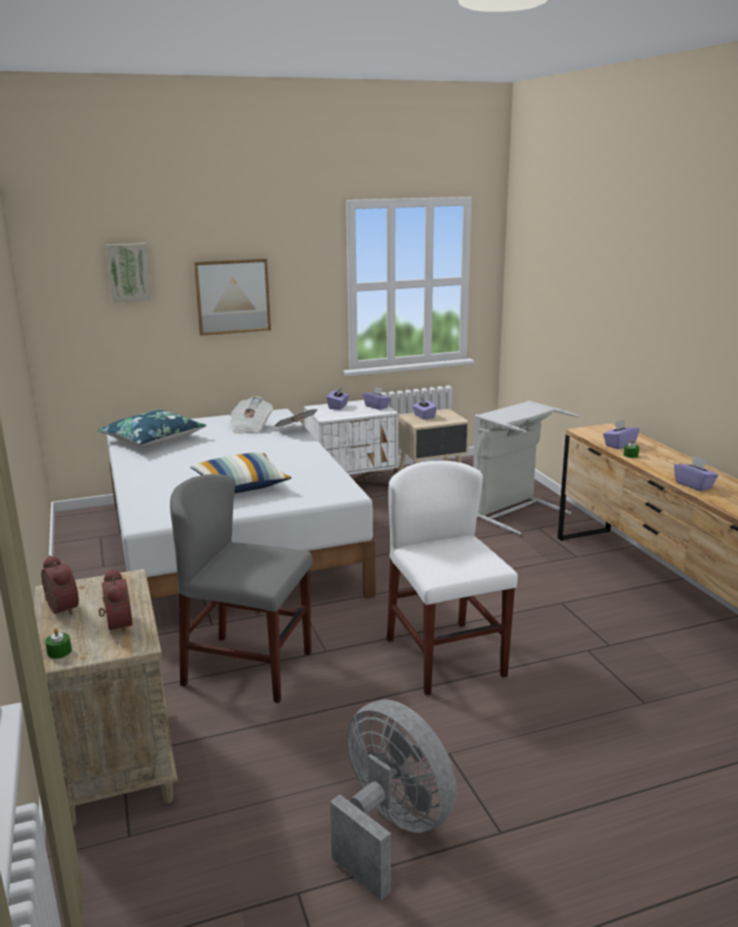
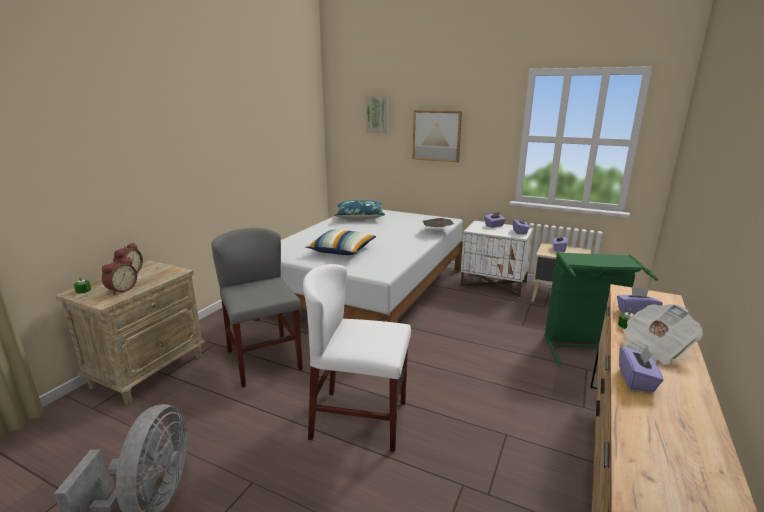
camera: 45 degrees right, 0 degrees up
newspaper [230,396,273,434] -> newspaper moved to [622,304,703,364]
white chair [387,460,518,695] -> white chair turned 105 degrees counterclockwise [303,264,411,452]
grey laundry basket [473,400,579,535] -> green laundry basket [544,252,658,366]

